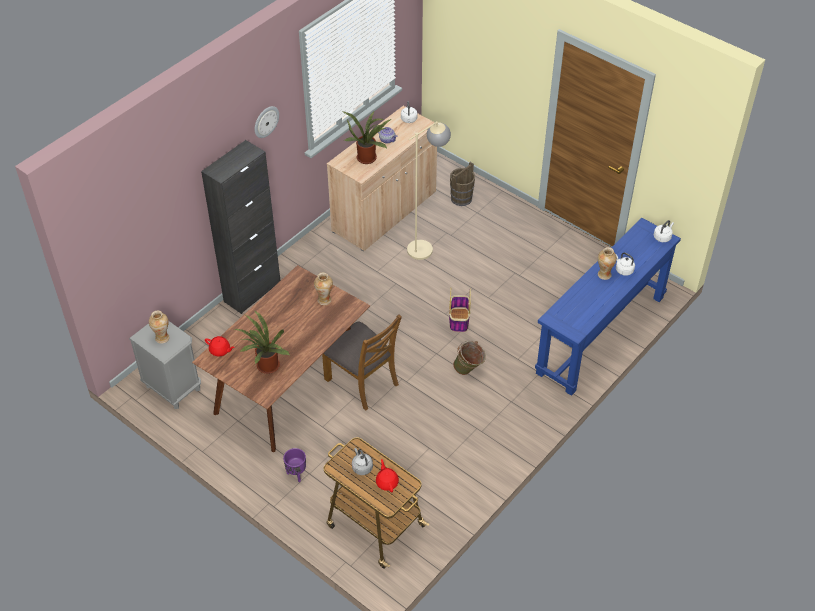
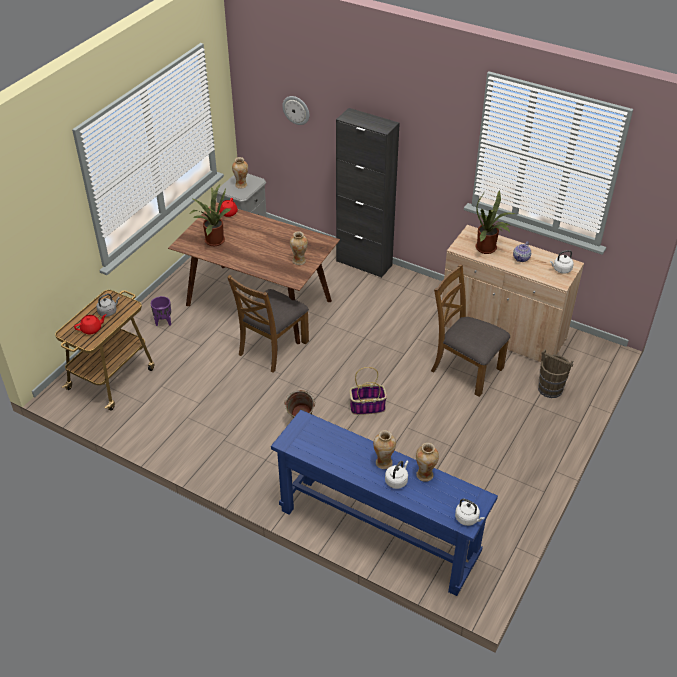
camera: 80 degrees right, 5 degrees down
wall clock [255,106,279,138] -> wall clock moved to [282,96,309,125]
beige floor lamp [407,121,451,260] -> brown chair [431,265,510,397]
none -> vase [416,443,439,482]

